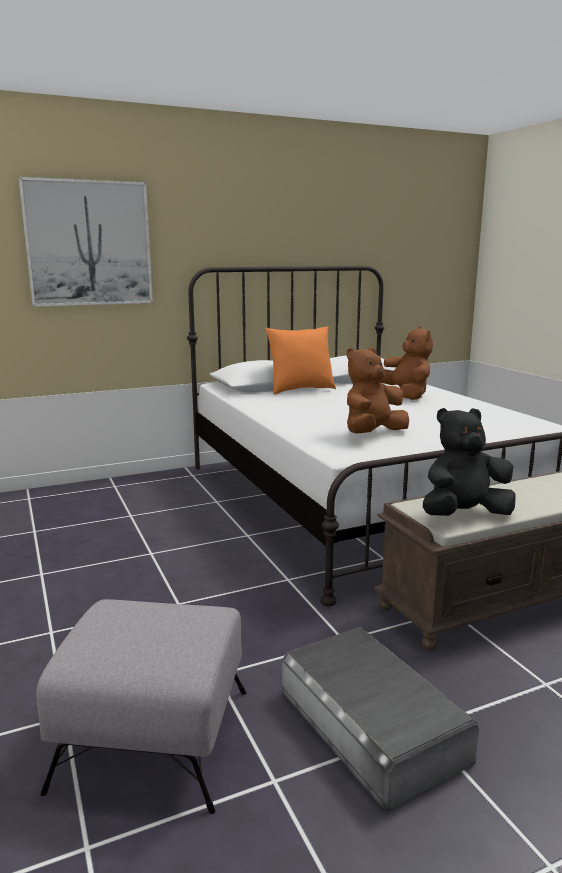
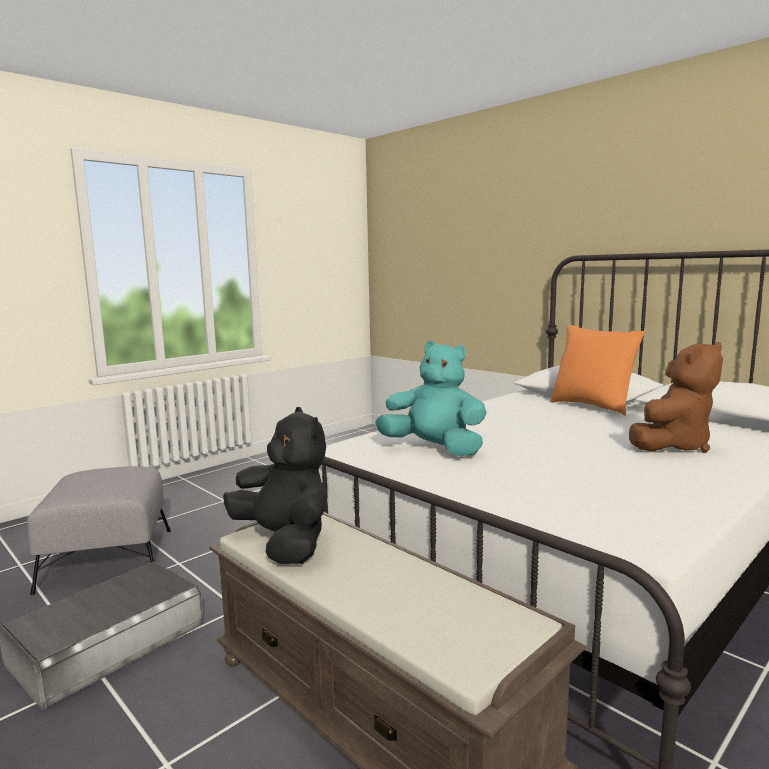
camera: 70 degrees right, 5 degrees down
picture [19,177,153,307] -> none
brown plush toy [347,347,409,433] -> turquoise plush toy [375,341,487,456]

